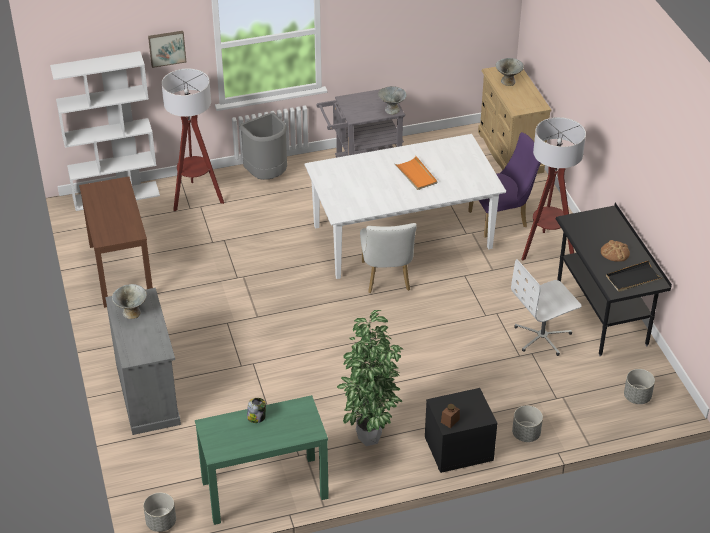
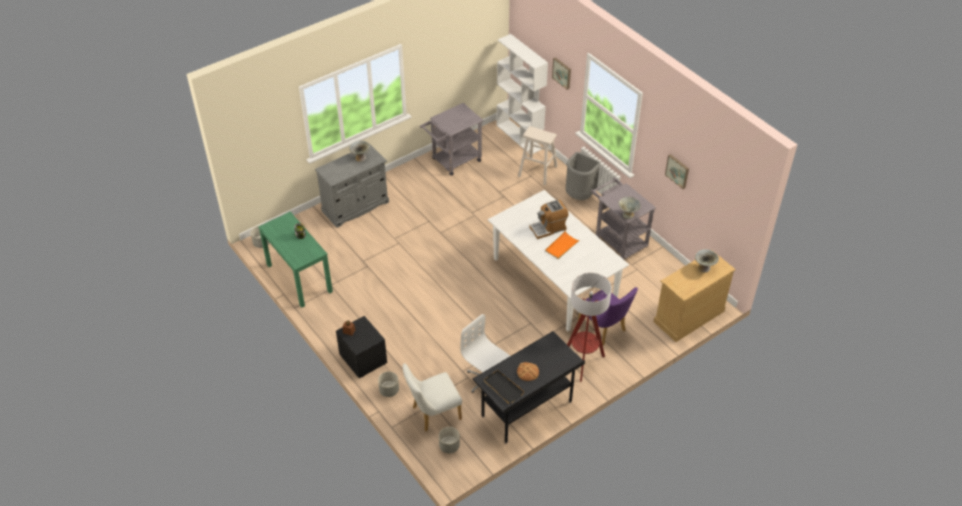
camera: 70 degrees right, 5 degrees up
brown console table [79,176,153,308] -> grey cart [420,103,484,176]
floor lamp [161,68,224,211] -> beige stool [518,126,558,185]
potted plant [337,310,403,446] -> none
white chair [360,223,417,293] -> white chair moved to [403,363,462,432]
none -> coffee machine [529,200,569,239]
none -> picture [665,154,689,189]

